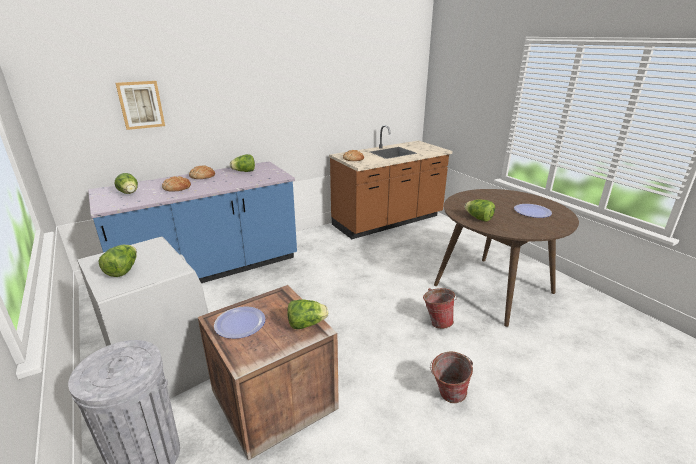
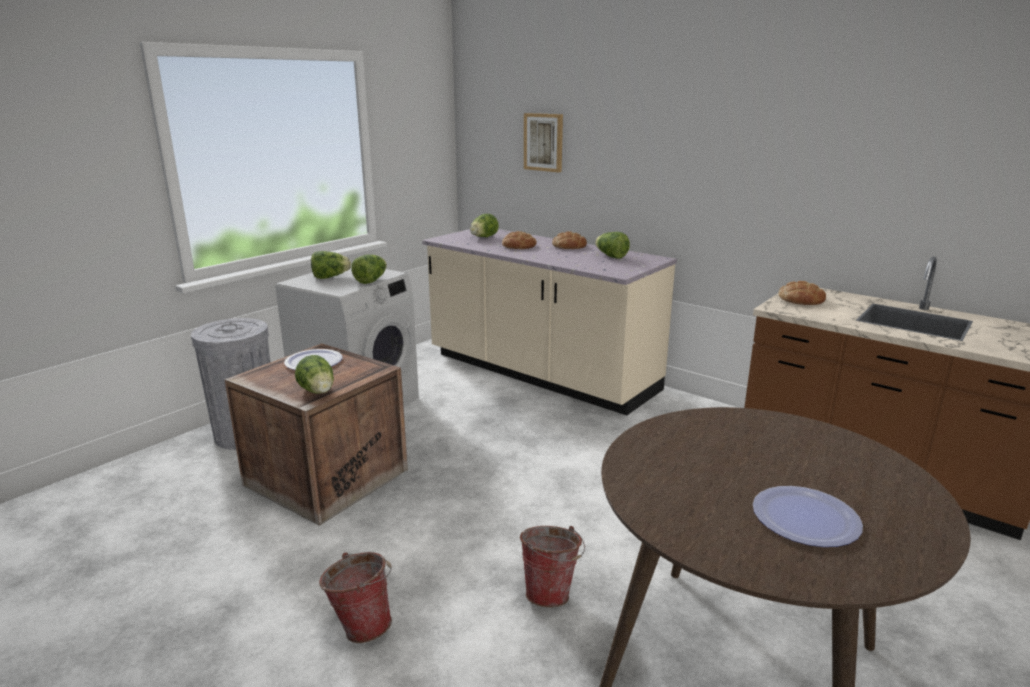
camera: 70 degrees right, 5 degrees down
blue counter [88,161,297,283] -> beige counter [422,229,677,415]
lettuce [465,199,495,222] -> lettuce moved to [351,255,387,284]

